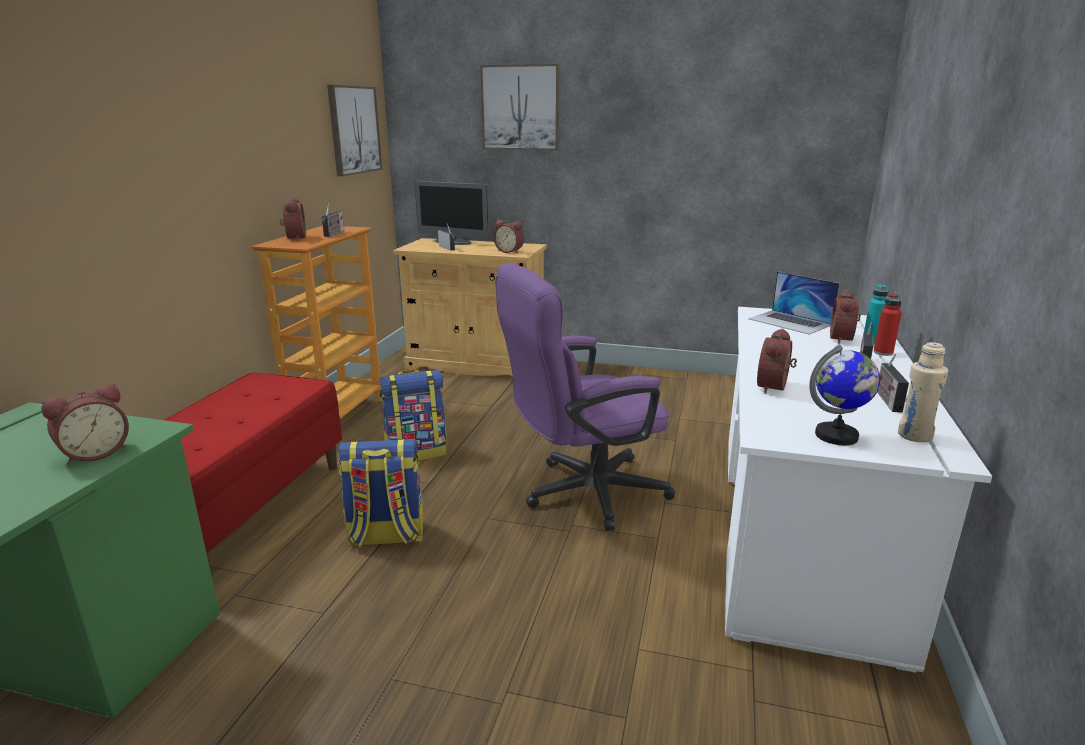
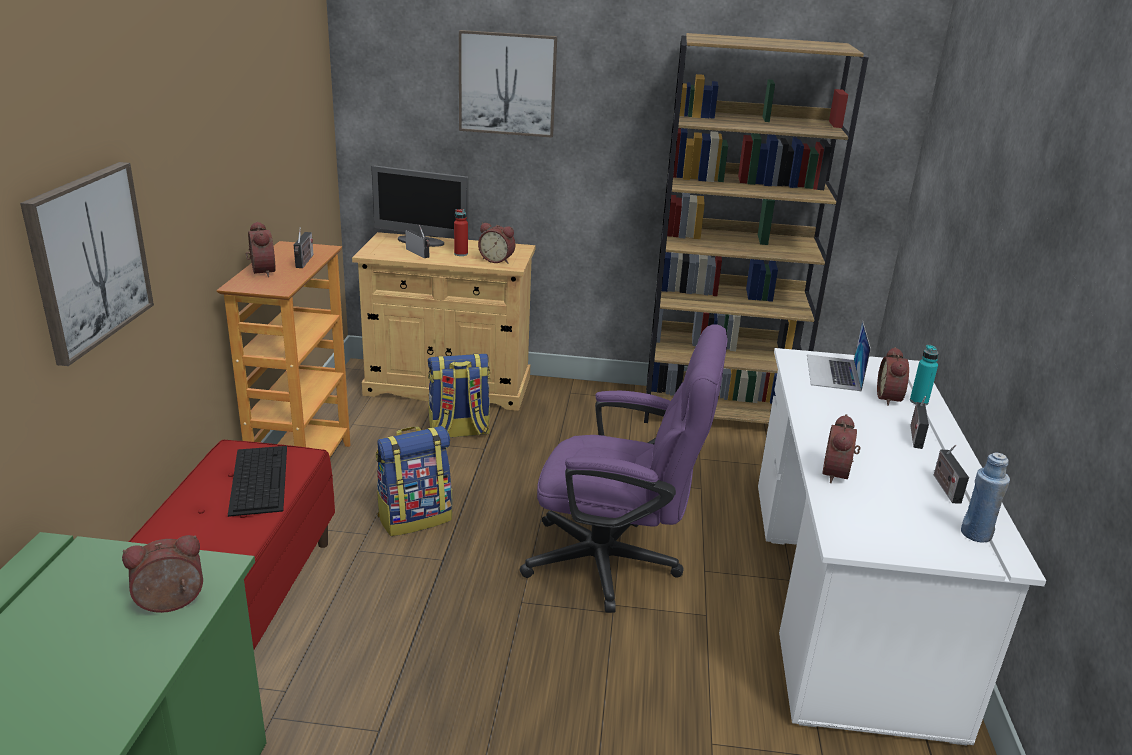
camera: 10 degrees left, 5 degrees up
alarm clock [41,384,129,465] -> alarm clock turned 150 degrees counterclockwise [122,535,203,613]
picture [327,85,382,176] -> picture moved to [20,162,154,366]
backpack [338,439,423,547] -> backpack moved to [428,354,490,438]
purple office chair [496,263,675,531] -> purple office chair turned 135 degrees counterclockwise [520,324,728,613]
laptop [748,271,840,335] -> laptop turned 60 degrees clockwise [807,320,871,391]
globe [809,345,880,445] -> none
red bottle [874,294,902,356] -> red bottle moved to [454,209,468,256]
beige bottle [898,342,948,442] -> blue bottle [961,452,1010,542]
none -> keyboard [228,446,287,517]
none -> brown bookcase [644,33,869,424]

